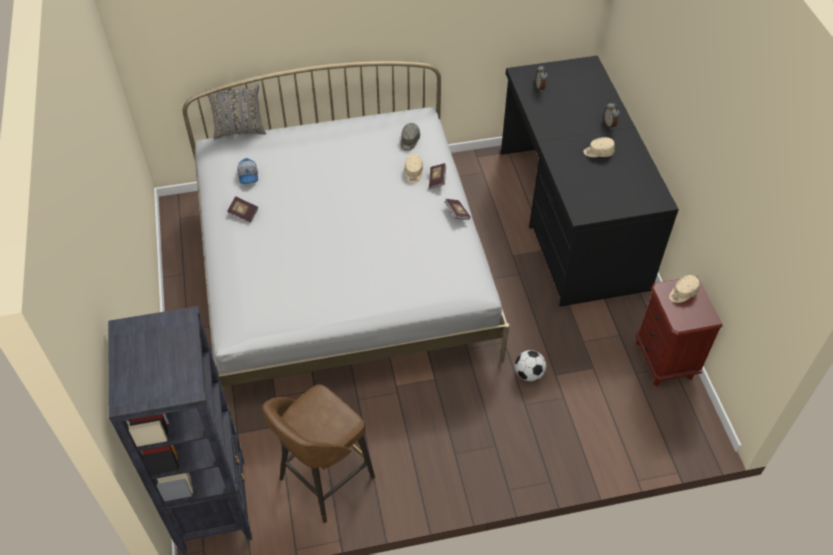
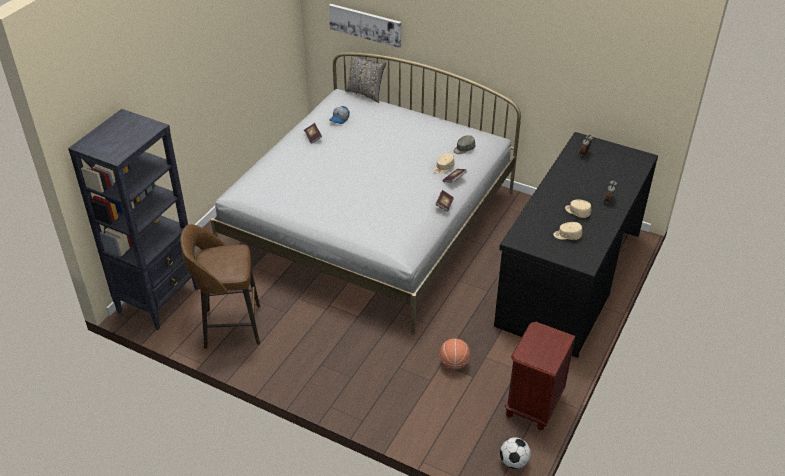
camera: 40 degrees right, 10 degrees down
football [515,350,546,381] -> football moved to [500,437,531,469]
beige cap [669,275,700,303] -> beige cap moved to [553,222,582,240]
none -> picture [329,4,401,48]
none -> basketball [440,339,470,370]

